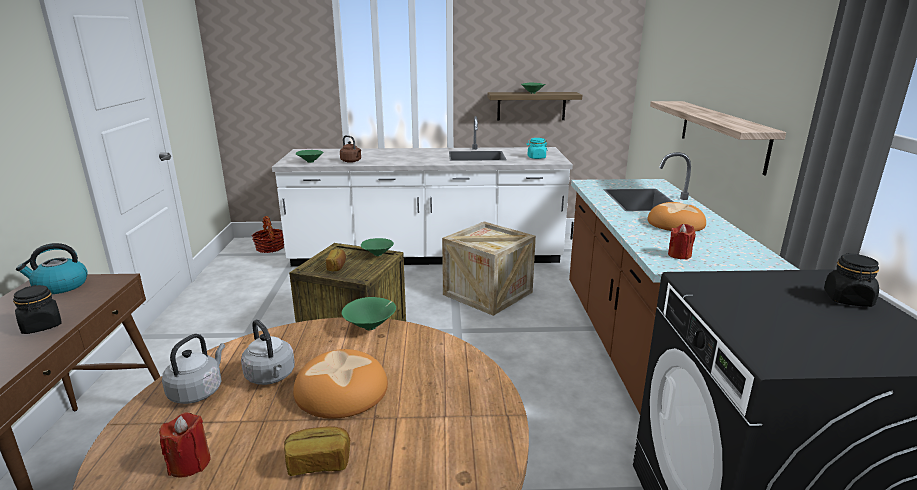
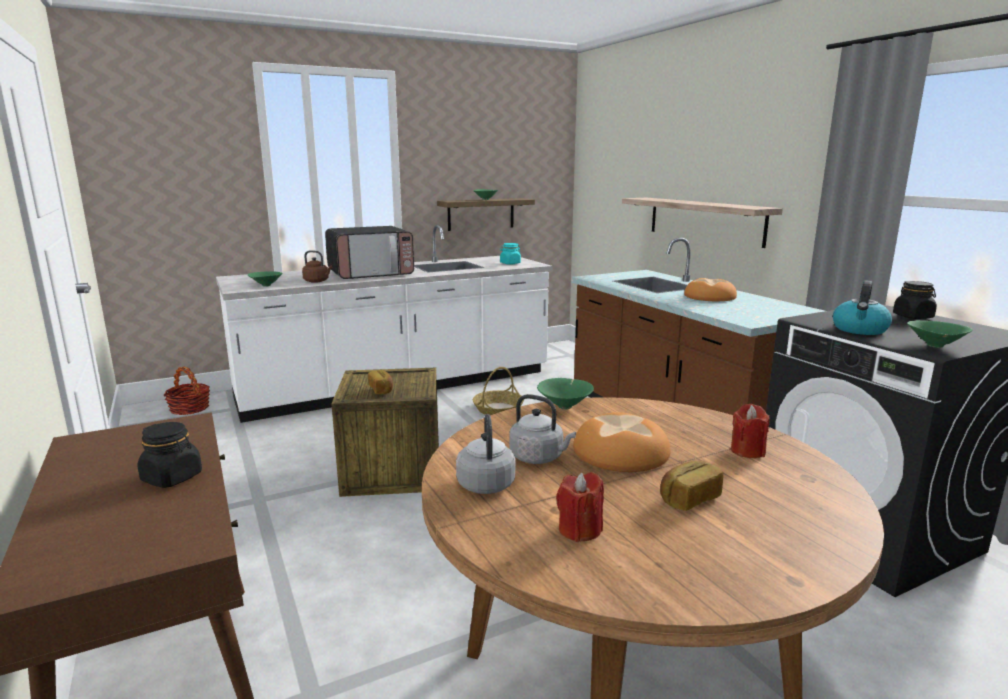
camera: 25 degrees left, 5 degrees down
kettle [16,243,88,294] -> kettle moved to [833,280,892,335]
green bowl [361,238,394,256] -> green bowl moved to [907,320,973,348]
crate [442,221,536,316] -> basket [473,367,524,415]
red candle [668,224,696,260] -> red candle moved to [731,404,770,458]
none -> microwave [325,226,414,279]

